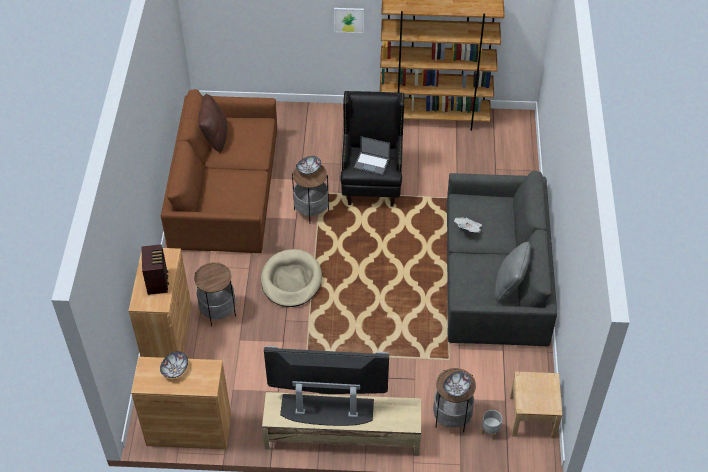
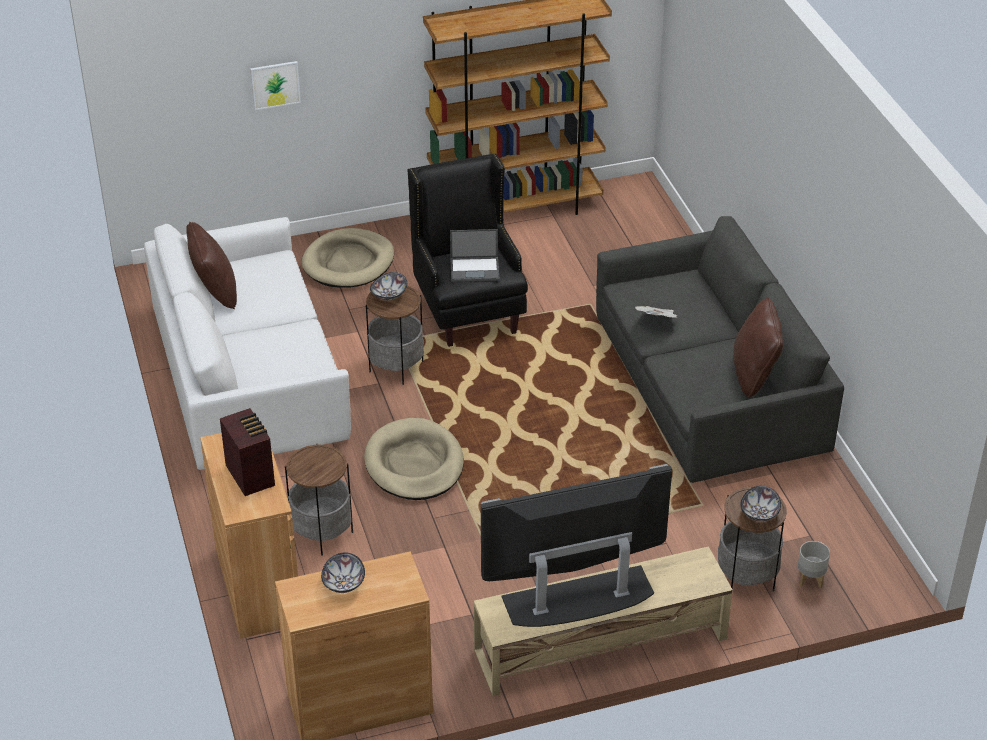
camera: 20 degrees left, 10 degrees down
brown sofa [161,89,277,253] -> white sofa [144,217,351,470]
picture [334,8,364,33] -> picture moved to [250,61,301,110]
grey pillow [495,241,531,302] -> brown pillow [733,297,784,398]
beige nightstand [510,371,562,438] -> none
none -> beige dog bed [301,228,394,287]

